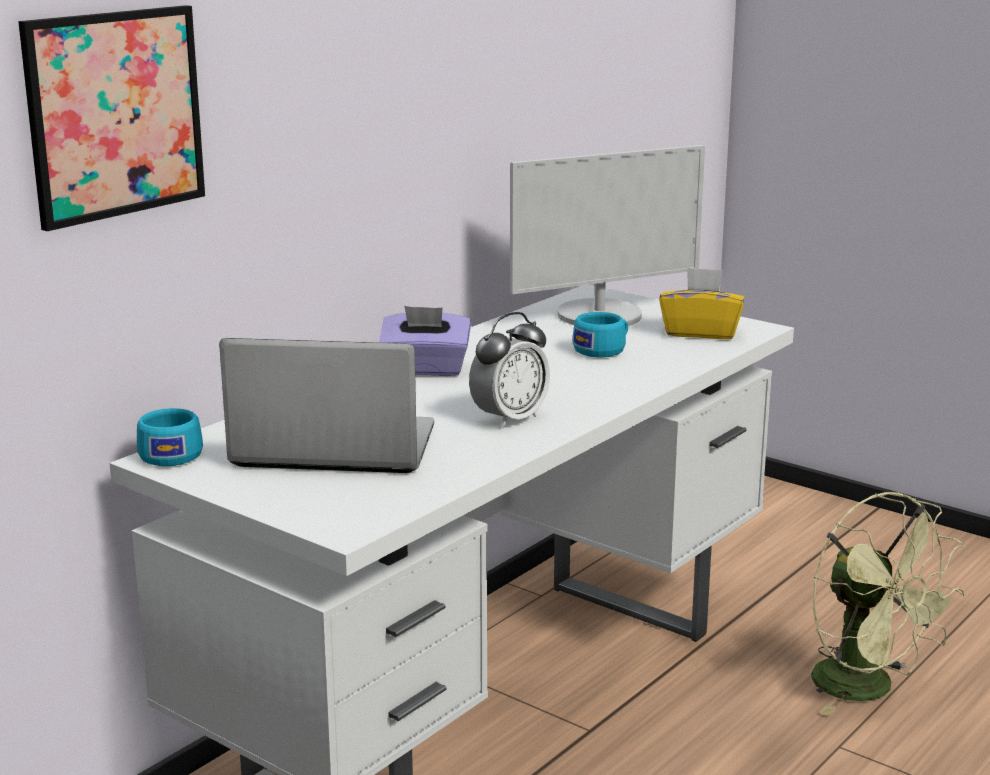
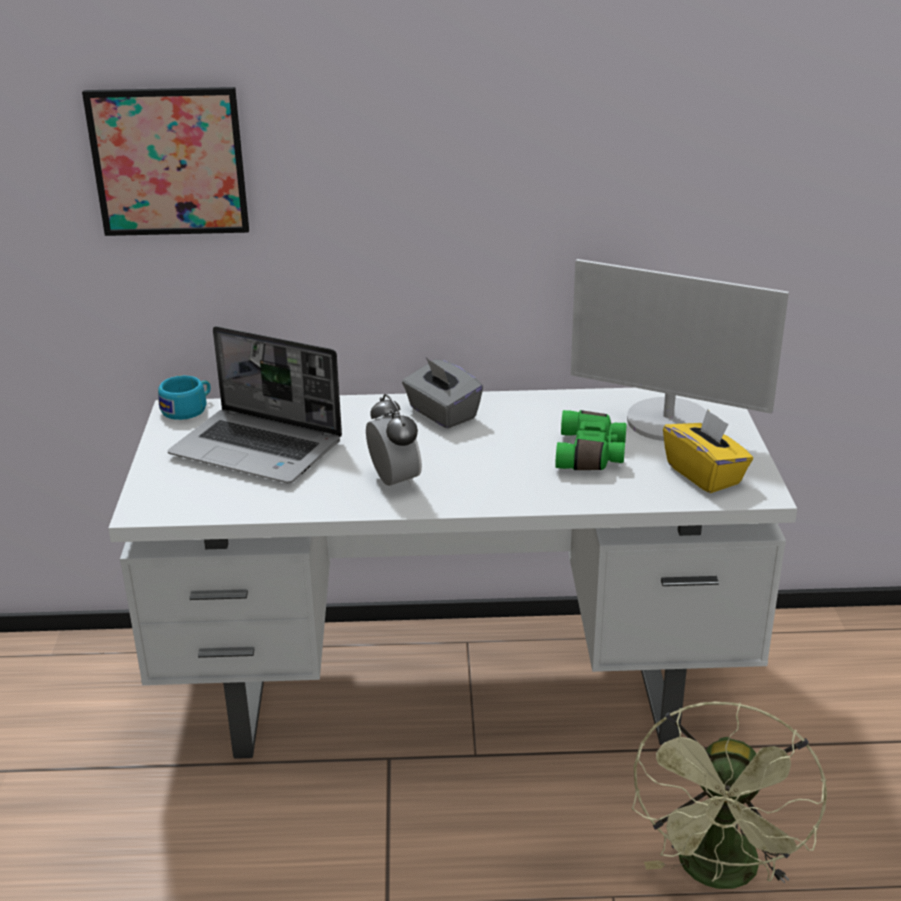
camera: 50 degrees right, 10 degrees up
laptop [219,338,434,473] -> laptop turned 150 degrees clockwise [168,326,342,483]
purple tissue box [379,306,471,376] -> grey tissue box [402,358,483,429]
alarm clock [469,312,550,429] -> alarm clock turned 120 degrees counterclockwise [366,394,422,488]
turquoise cup [573,312,628,358] -> green binoculars [555,410,627,470]

